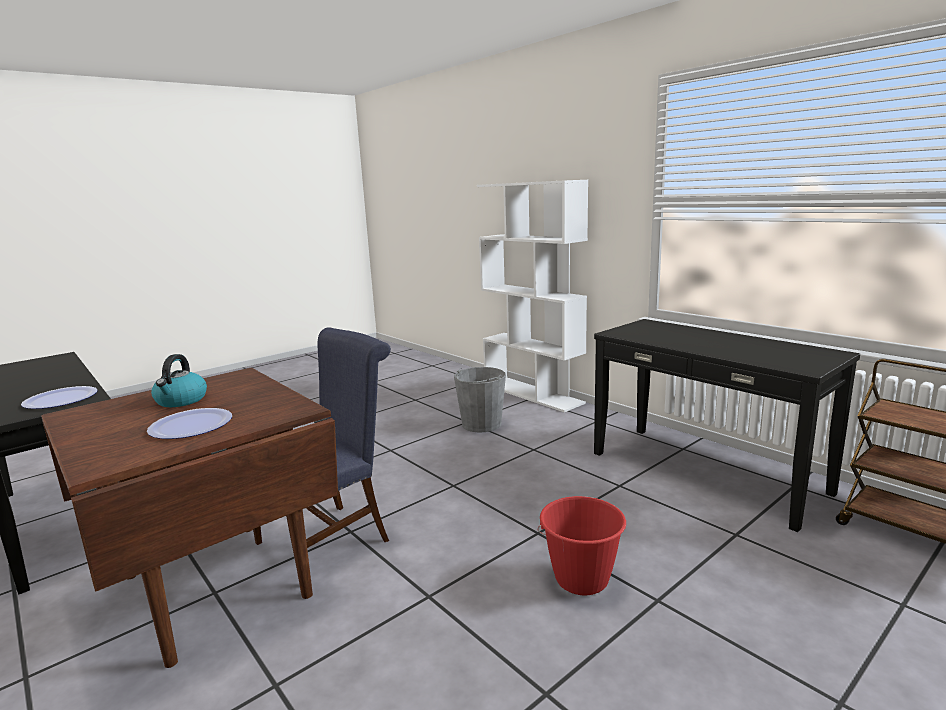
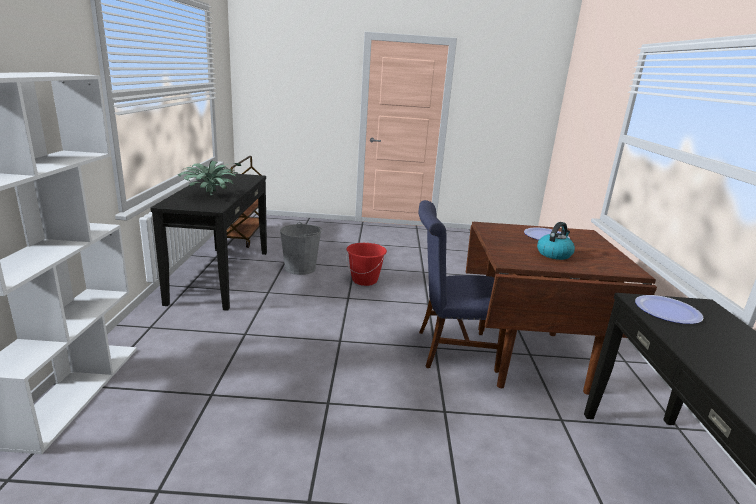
camera: 140 degrees left, 5 degrees up
grey bucket [454,367,506,432] -> grey bucket moved to [280,222,323,275]
none -> potted plant [178,160,241,195]

